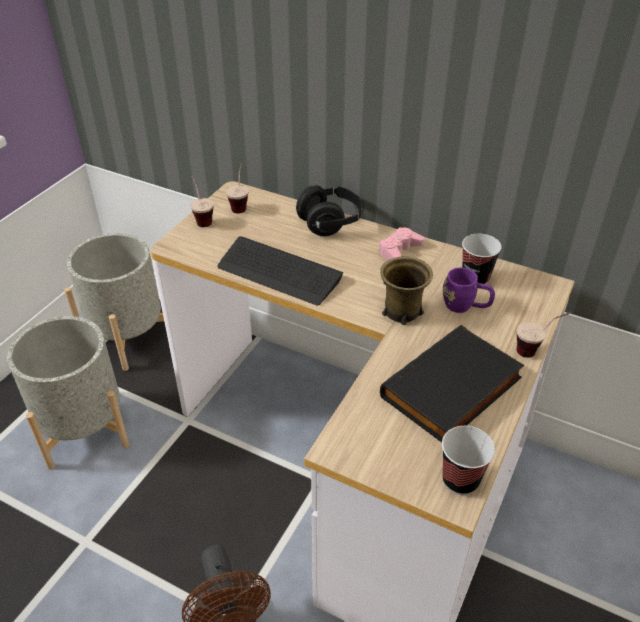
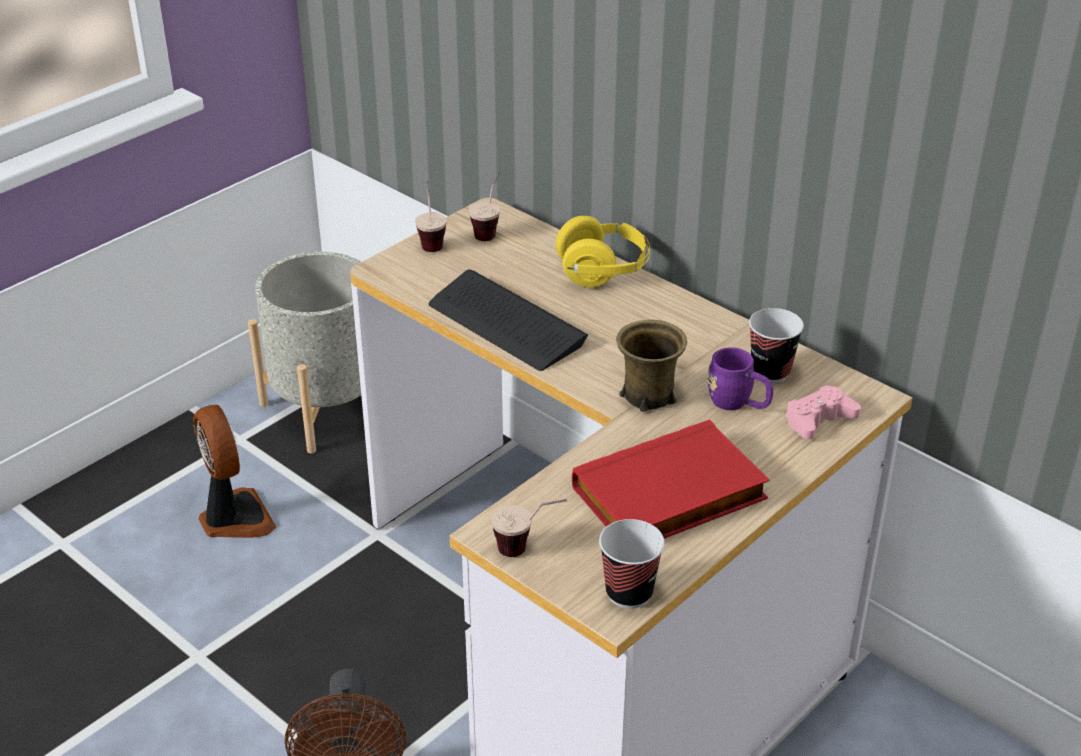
camera: 15 degrees right, 5 degrees down
grey planter [7,316,129,470] -> fan [193,405,276,538]
black headphones [296,185,364,236] -> yellow headphones [556,216,650,287]
pink game controller [378,227,425,260] -> pink game controller moved to [786,385,861,439]
black book [380,325,525,442] -> red book [572,420,770,539]
cup [517,312,571,358] -> cup moved to [491,499,567,557]

